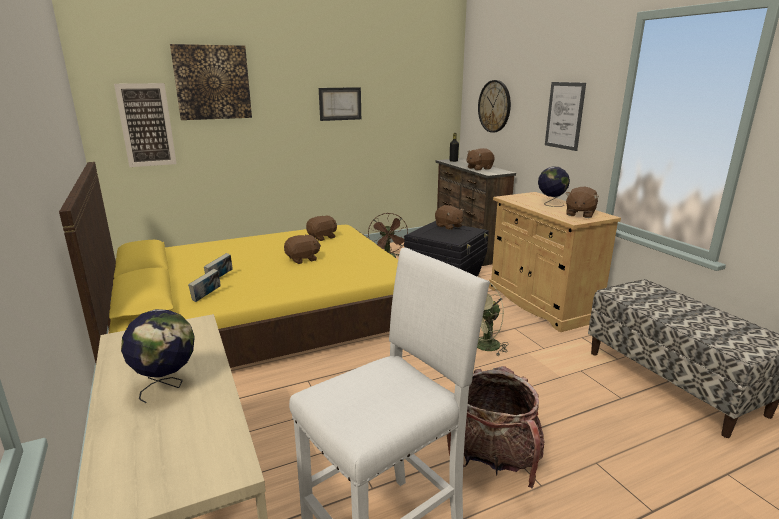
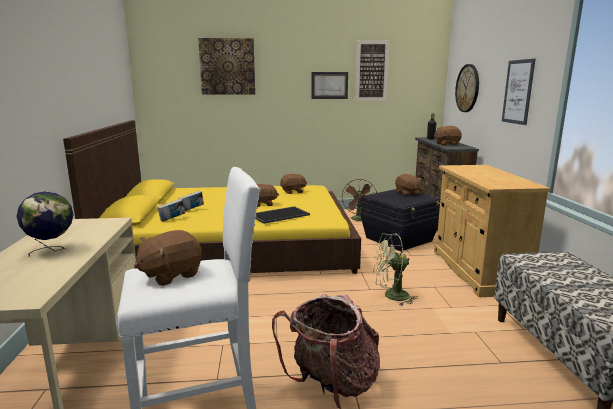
camera: 20 degrees right, 5 degrees down
picture [114,83,177,167] -> picture moved to [355,40,389,101]
globe [538,166,570,207] -> none
brown plush toy [565,187,599,218] -> brown plush toy moved to [134,230,202,286]
none -> tray [255,206,310,224]

